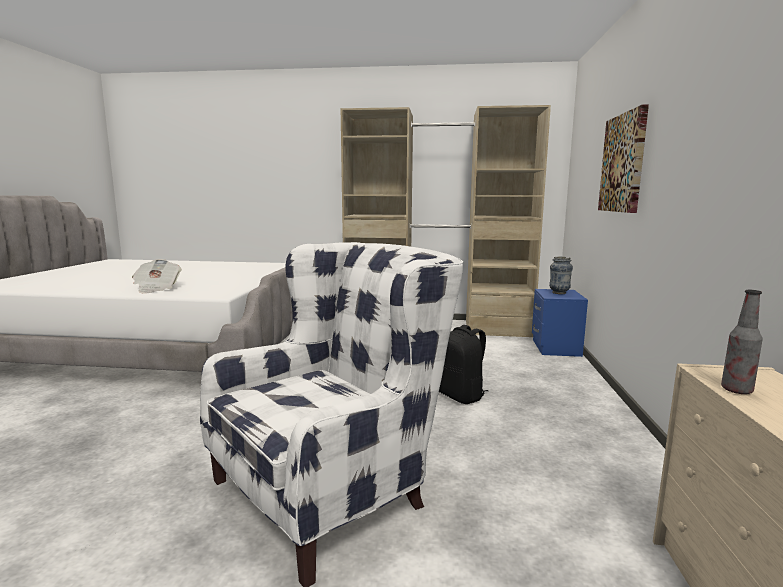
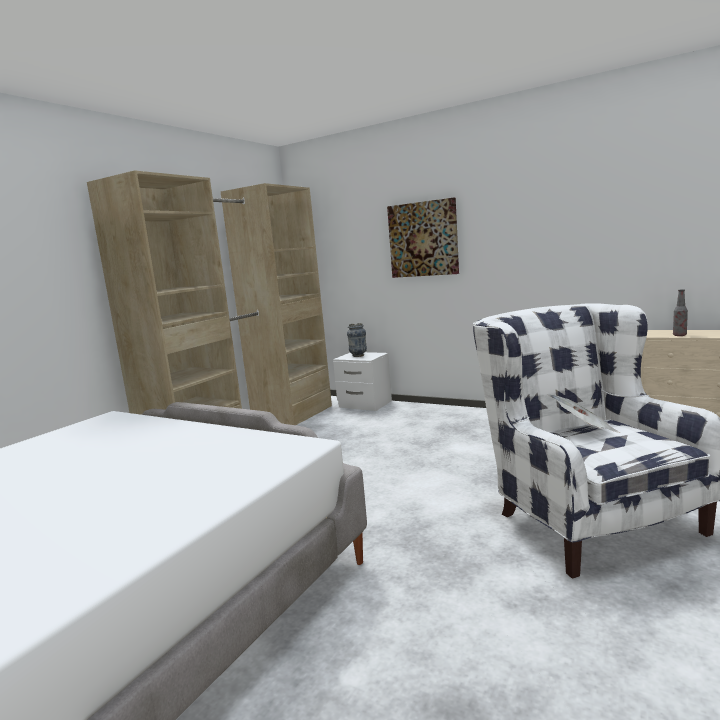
camera: 65 degrees left, 0 degrees up
newspaper [132,259,182,294] -> newspaper moved to [547,394,621,433]
black backpack [439,325,488,404] -> none
blue nightstand [532,289,588,357] -> white nightstand [333,352,392,411]

